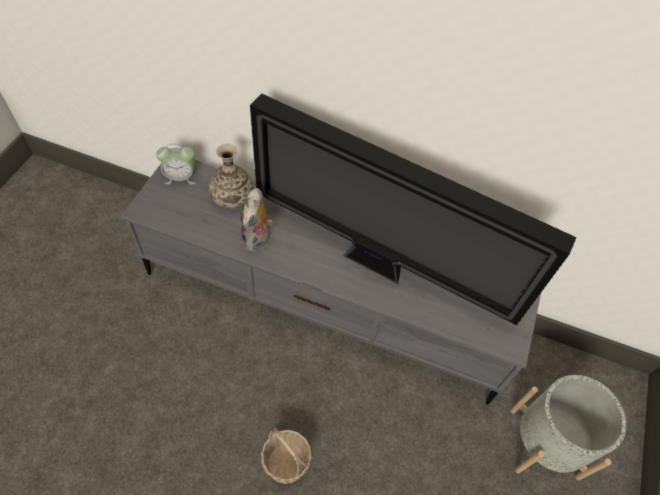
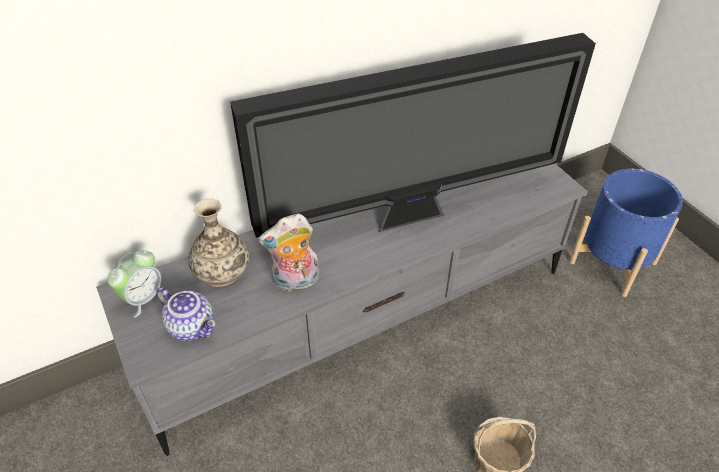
camera: 45 degrees left, 10 degrees down
plush toy [241,188,273,252] -> plush toy turned 105 degrees clockwise [258,214,319,292]
grey planter [510,375,626,480] -> blue planter [569,169,683,297]
none -> teapot [156,287,216,341]

